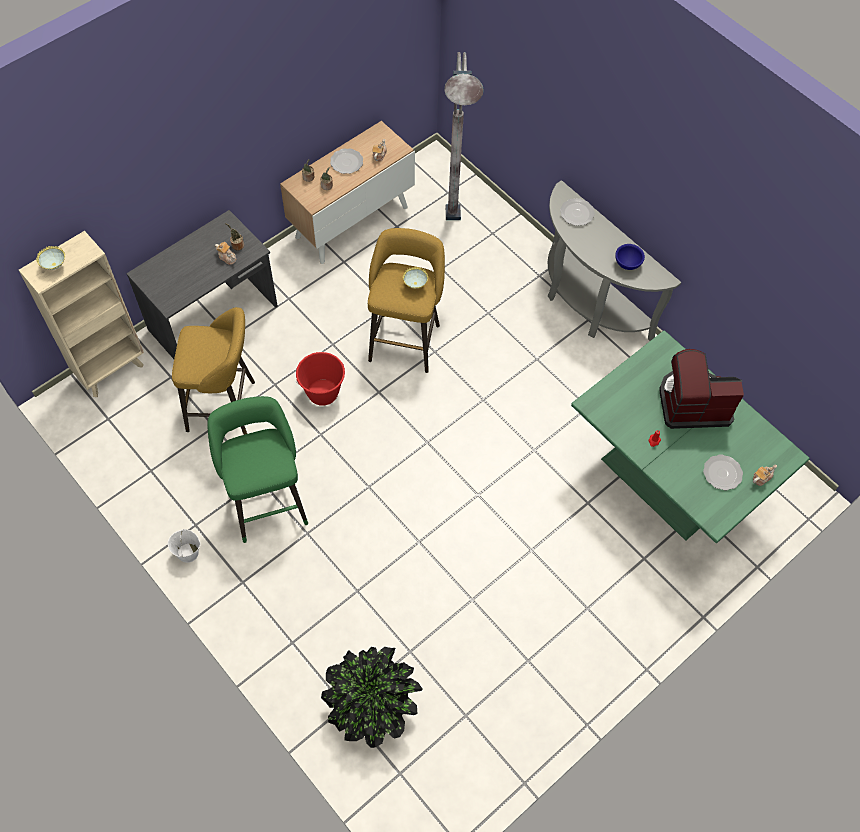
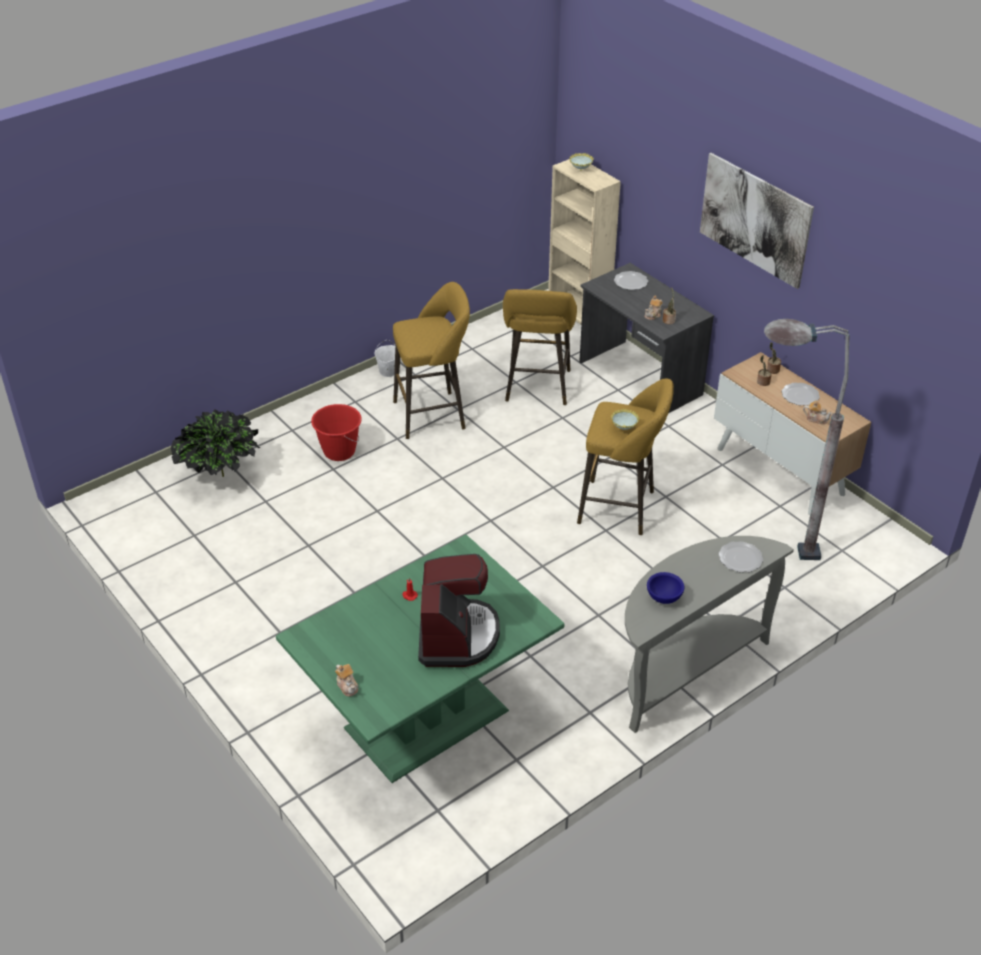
camera: 95 degrees right, 20 degrees down
green stool [207,396,308,543] -> yellow stool [393,282,470,439]
red bucket [296,352,345,406] -> red bucket moved to [311,404,362,461]
plate [703,455,743,490] -> plate moved to [614,271,648,290]
none -> picture [700,153,814,289]

